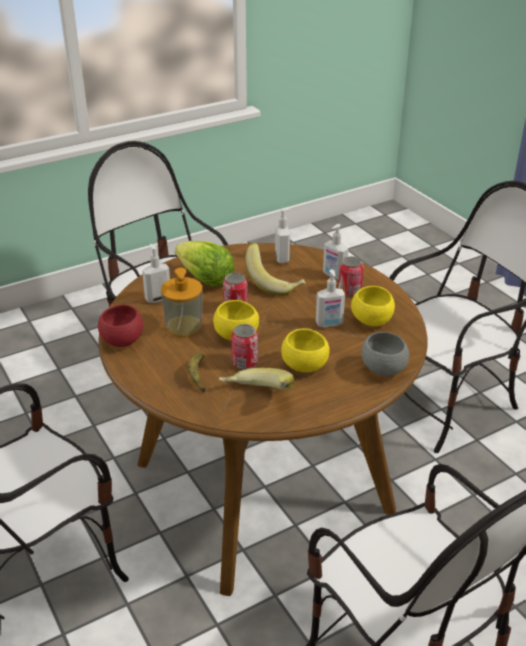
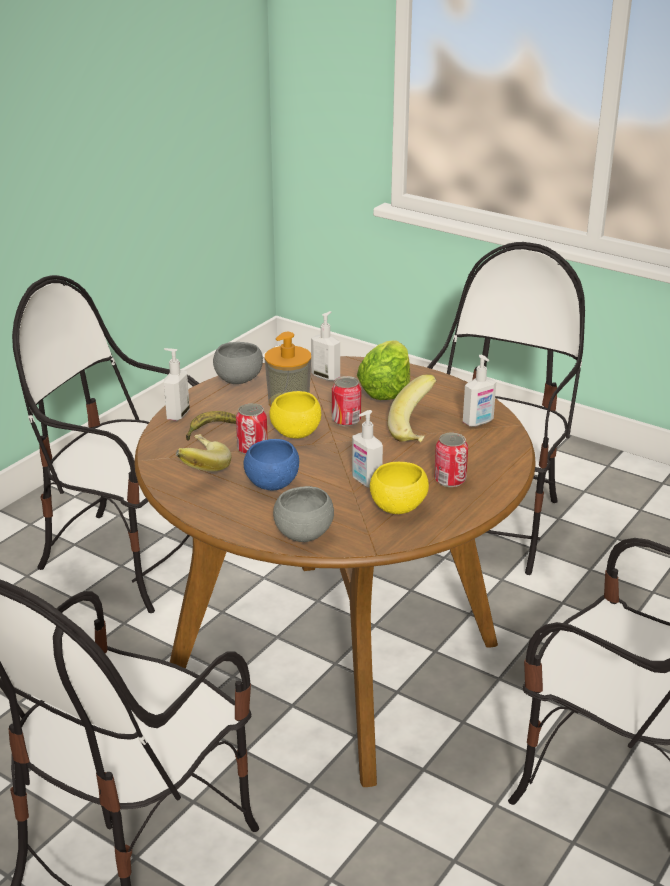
camera: 65 degrees right, 5 degrees down
red bowl [98,305,143,347] -> grey bowl [213,342,263,384]
yellow bowl [281,329,330,372] -> blue bowl [244,439,299,490]
soap dispenser [323,224,349,280] -> soap dispenser moved to [164,348,190,421]

